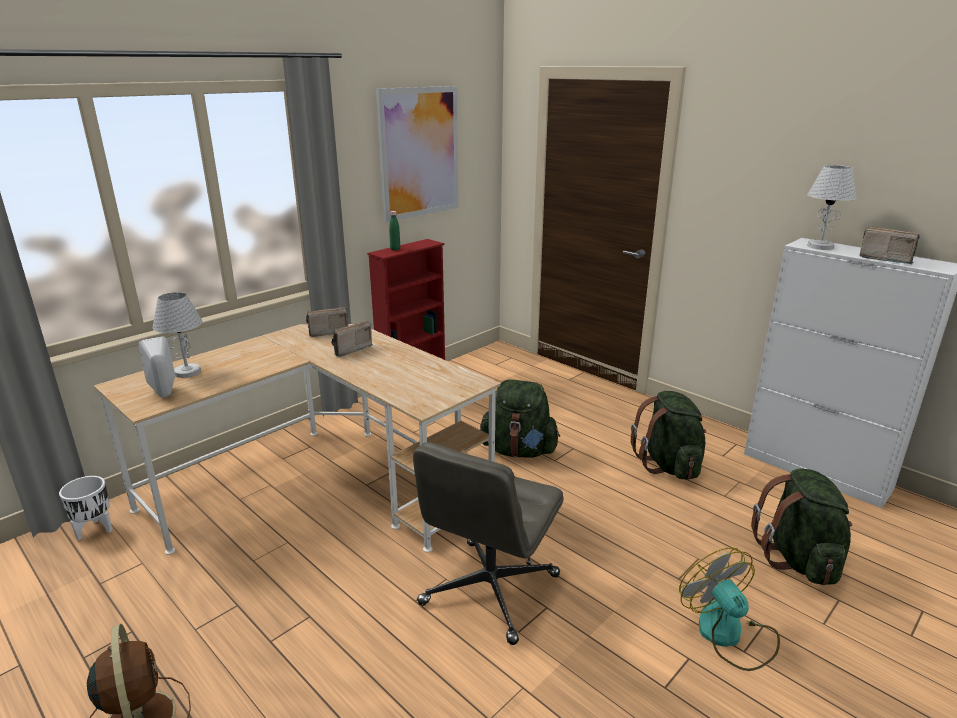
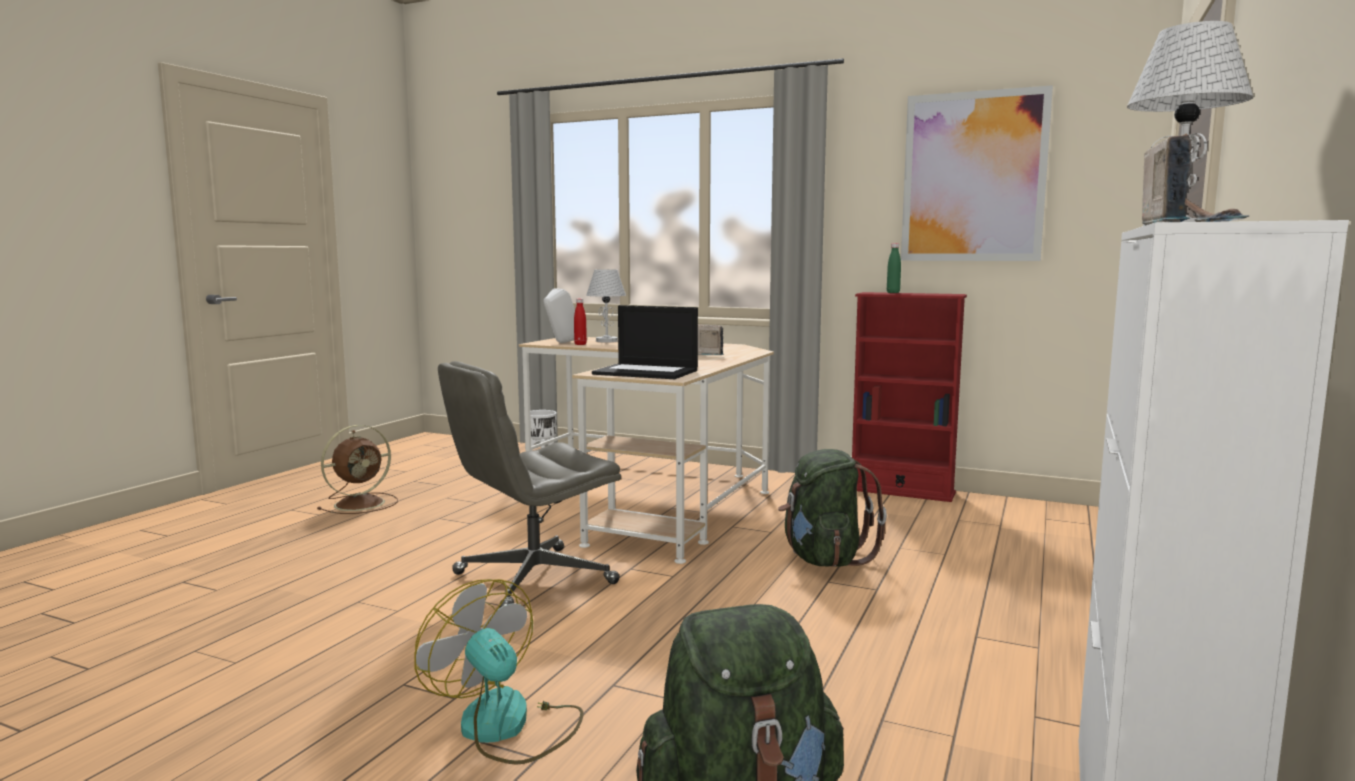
camera: 70 degrees right, 15 degrees down
radio [306,308,348,337] -> none
grey office chair [413,442,564,645] -> grey office chair turned 45 degrees counterclockwise [438,361,621,608]
green backpack [631,391,706,480] -> none
fan [679,547,780,671] -> fan turned 90 degrees counterclockwise [414,579,584,765]
none -> red bottle [574,298,587,345]
none -> laptop [592,305,698,379]

